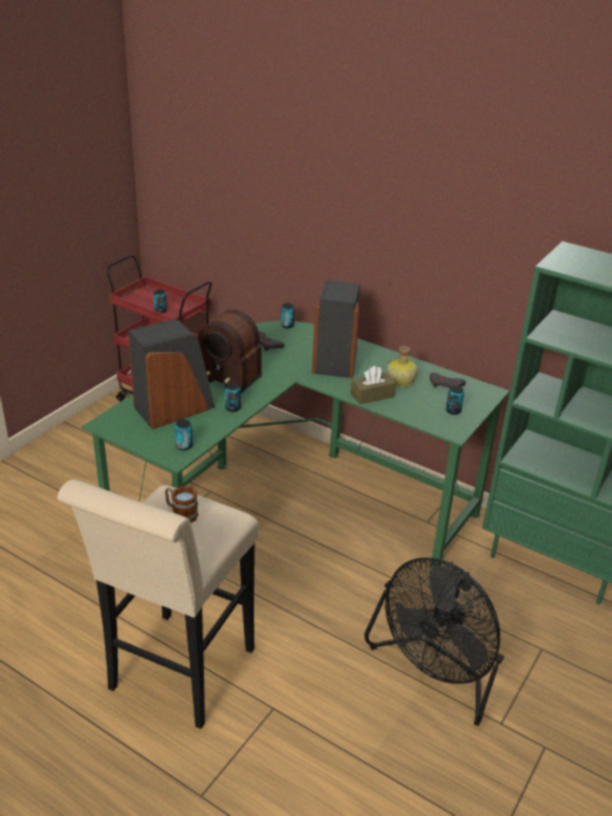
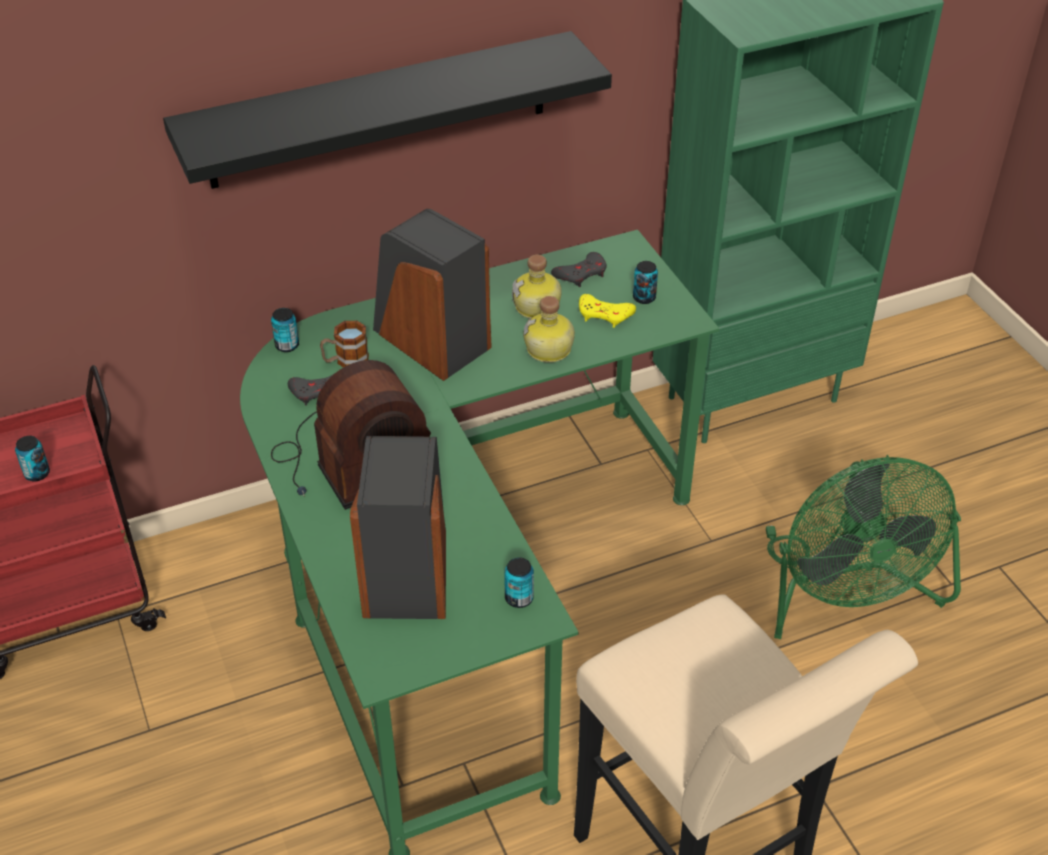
camera: 55 degrees left, 10 degrees up
mug [165,486,198,523] -> mug moved to [320,321,369,367]
can [225,382,241,412] -> none
brown tissue box [350,366,396,405] -> bottle [523,296,575,363]
black fan [364,558,504,726] -> green fan [766,455,961,639]
none -> black shelf [163,31,612,189]
none -> yellow game controller [579,294,636,328]

